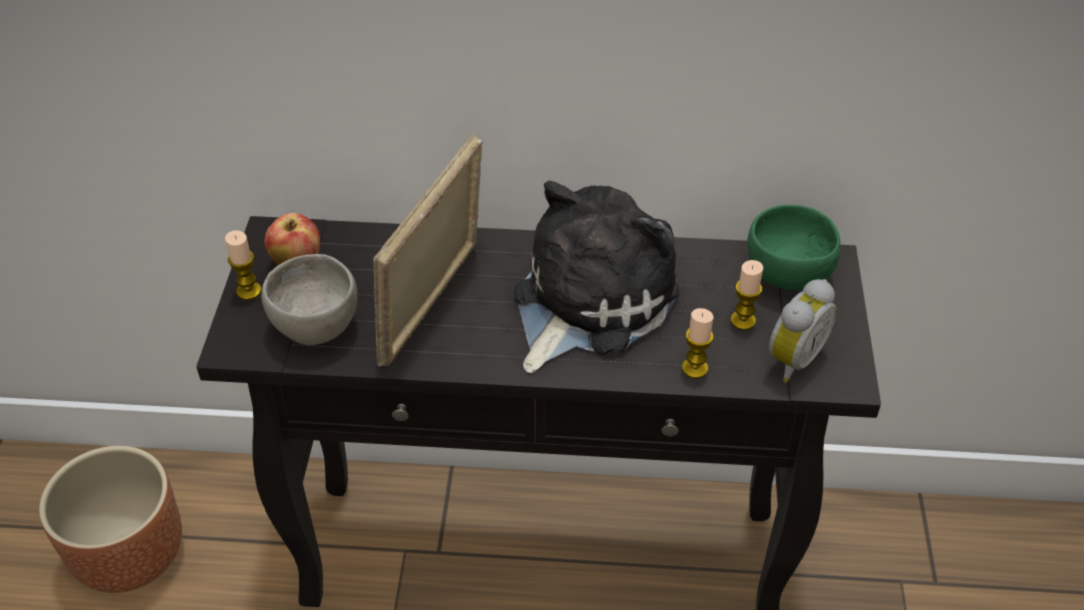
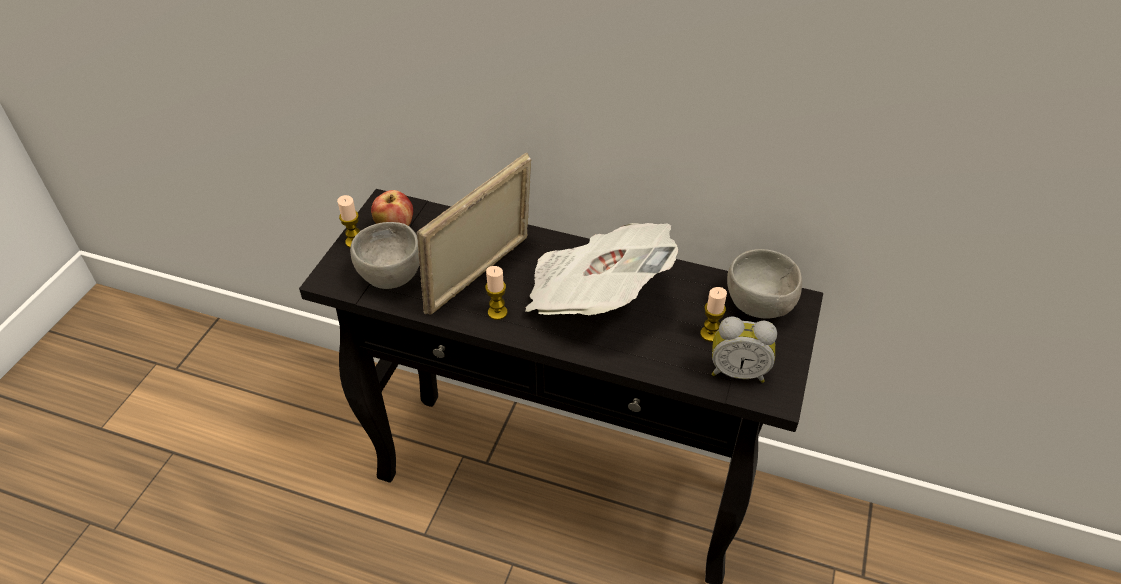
camera: 15 degrees right, 0 degrees up
brown planter [39,446,182,593] -> none
plush toy [514,180,680,374] -> newspaper [526,223,678,315]
candle [682,308,713,379] -> candle moved to [485,266,507,320]
green bowl [747,205,840,290] -> grey bowl [727,249,802,318]
alarm clock [769,279,837,383] -> alarm clock turned 45 degrees clockwise [712,317,777,383]

